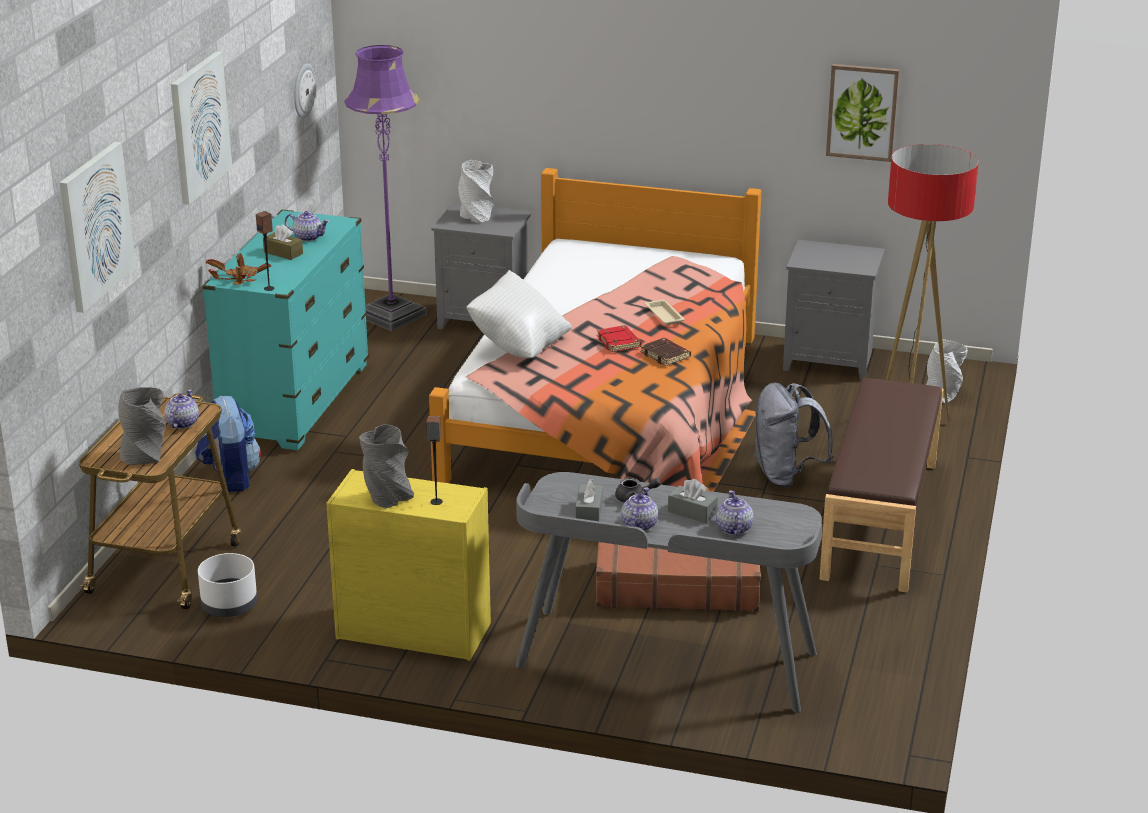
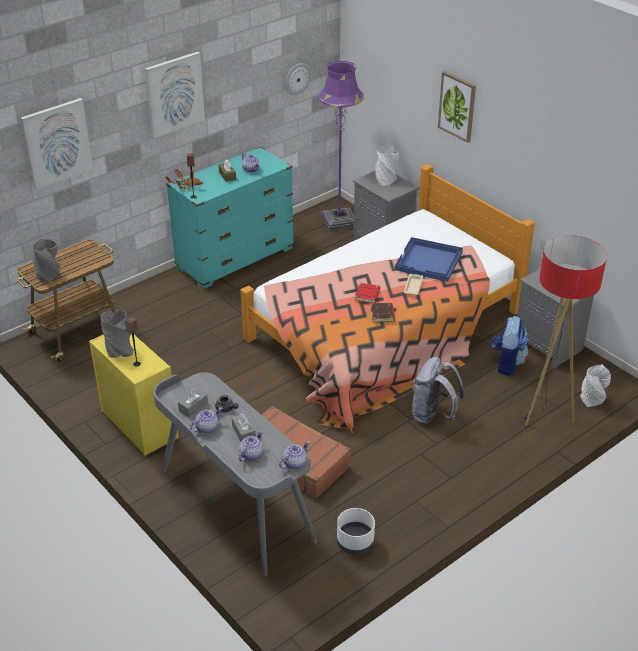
camera: 35 degrees right, 10 degrees up
teapot [164,390,199,429] -> teapot moved to [279,441,310,469]
backpack [195,396,261,492] -> backpack moved to [490,316,529,376]
white planter [198,553,257,617] -> white planter moved to [337,508,375,555]
white pillow [466,270,572,358] -> none
brown bench [820,378,943,592] -> none
picture [826,64,899,162] -> picture moved to [438,71,476,143]
none -> blue tray [395,237,463,282]

